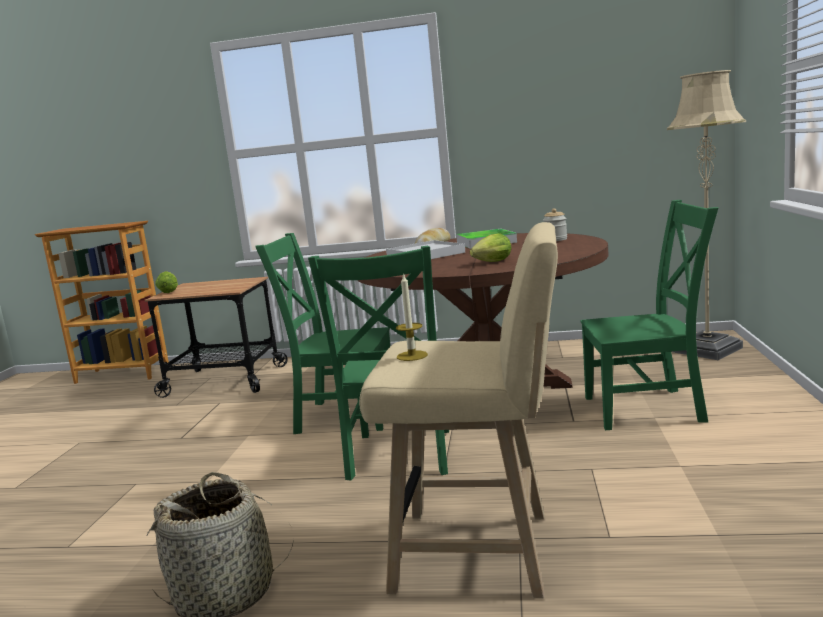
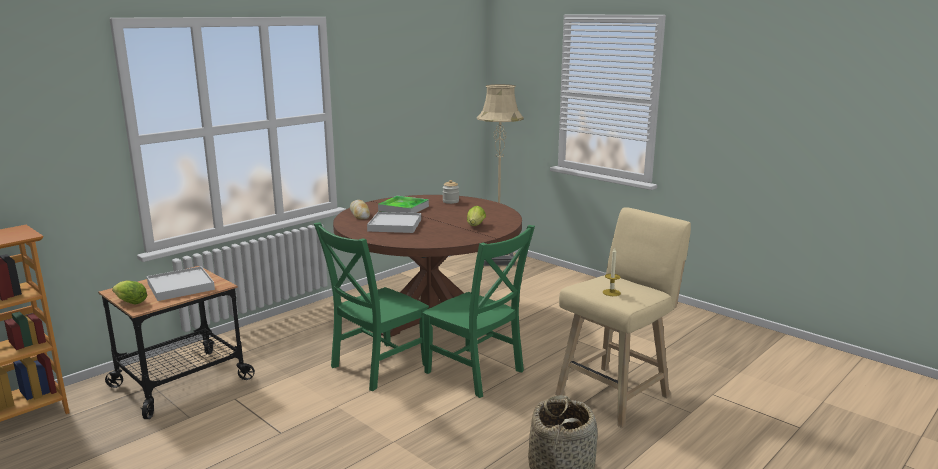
camera: 55 degrees left, 5 degrees up
green chair [581,200,718,430] -> none
none -> white tray [147,266,215,301]

